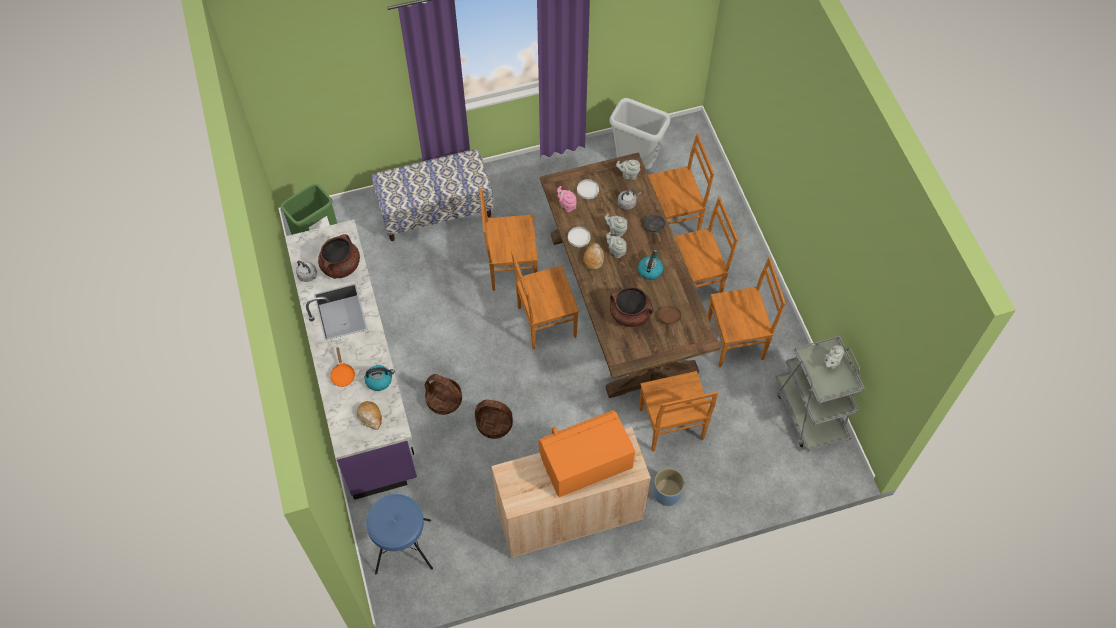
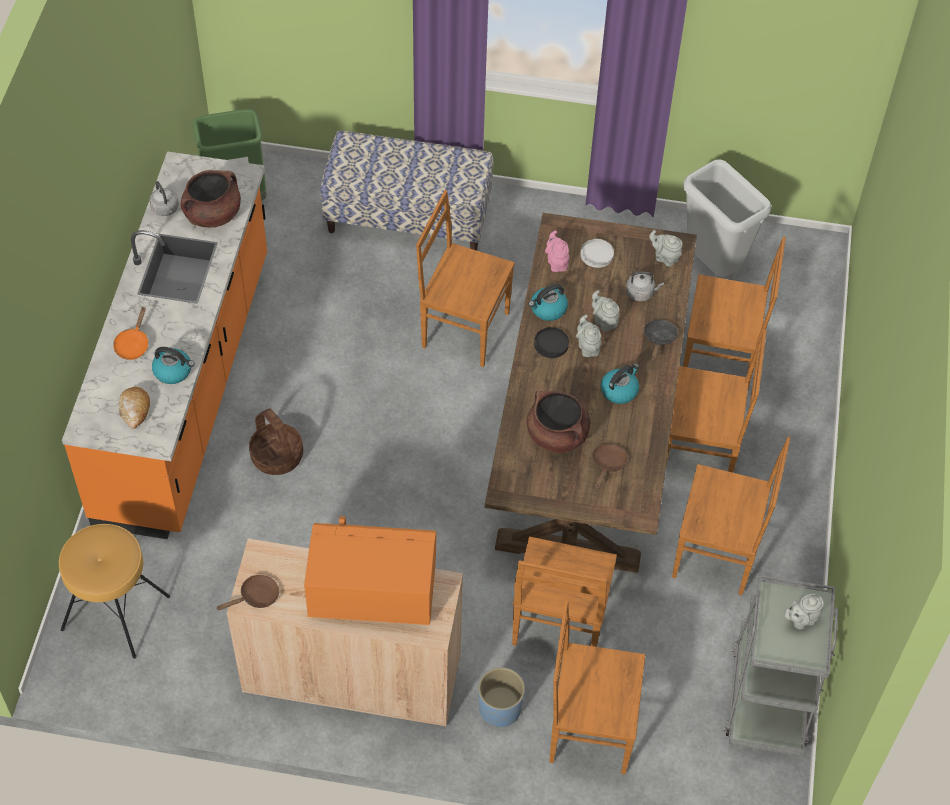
camera: 25 degrees right, 5 degrees down
purple counter [285,220,417,500] -> orange counter [62,151,267,539]
blue stool [366,494,433,574] -> brown stool [59,524,170,659]
basket [475,399,513,439] -> none
brown chair [511,250,579,349] -> brown chair moved to [549,600,645,774]
white plate [568,226,591,247] -> kettle [528,284,568,321]
bread [583,243,604,270] -> black plate [534,327,569,358]
none -> brown frying pan [217,575,279,610]

